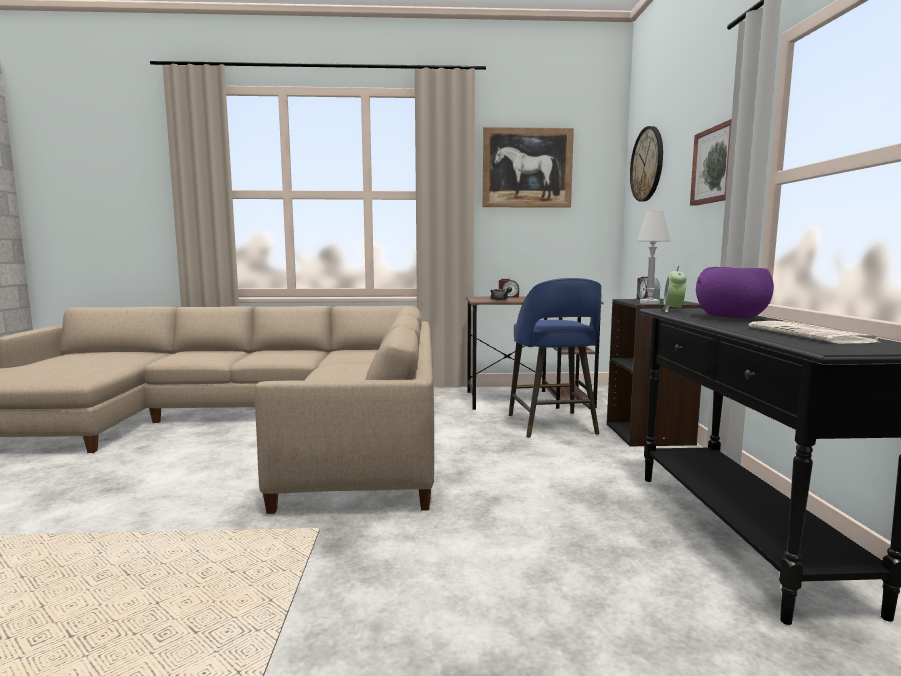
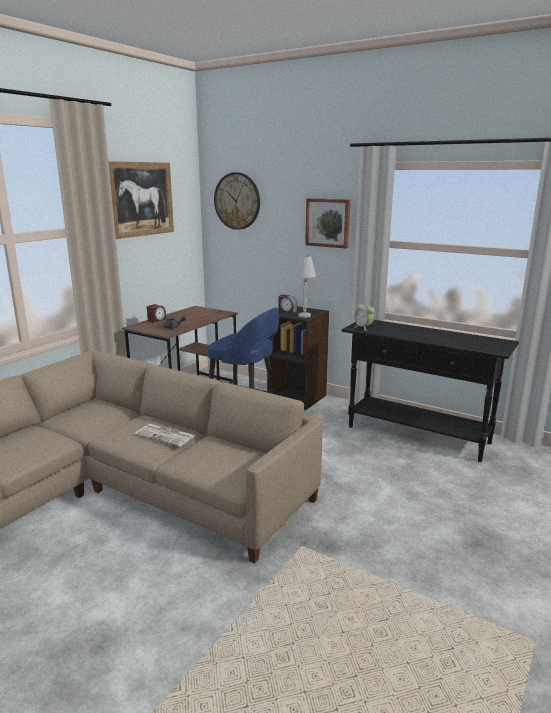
camera: 55 degrees left, 10 degrees up
purple bowl [696,267,774,318] -> none
newspaper [749,321,882,344] -> newspaper moved to [135,424,195,447]

